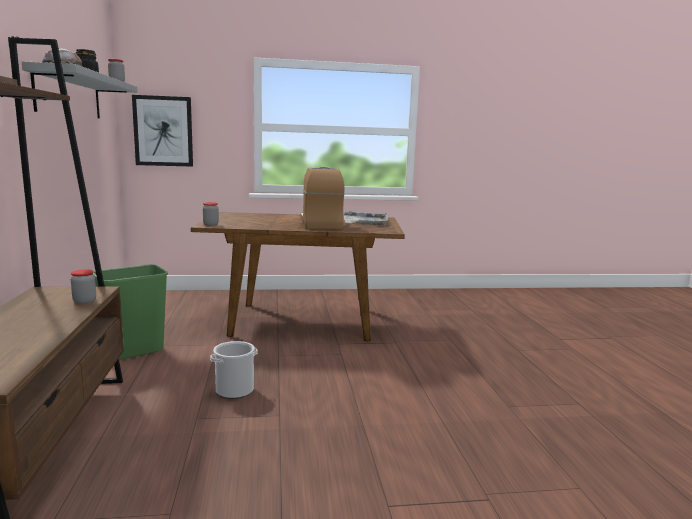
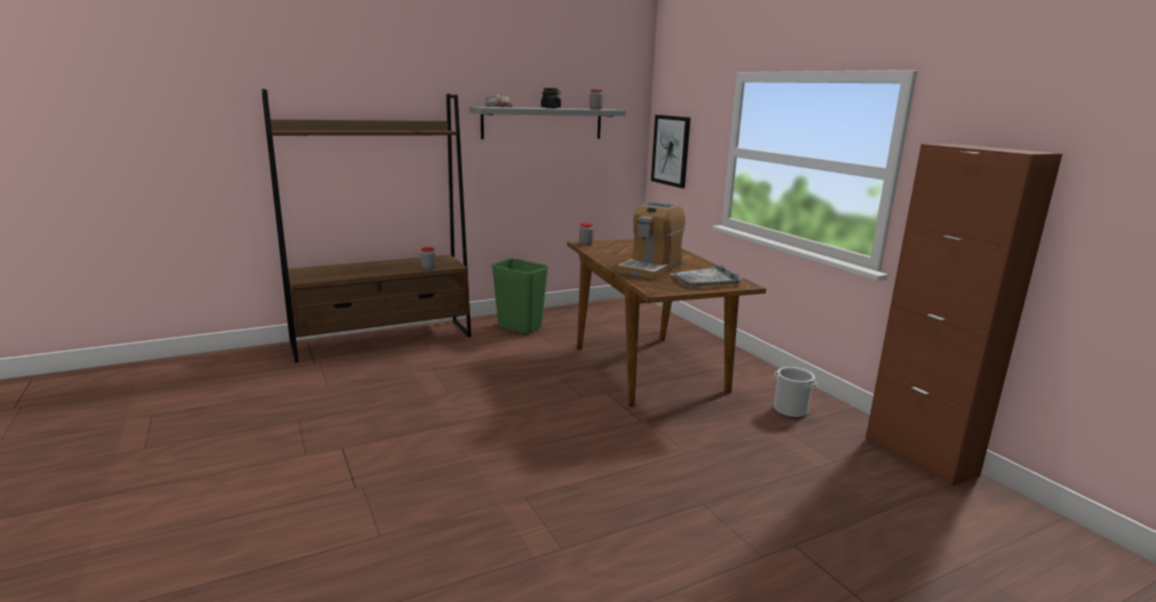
camera: 70 degrees right, 5 degrees up
bucket [210,341,258,399] -> bucket moved to [774,367,817,418]
coffee machine [301,167,345,229] -> coffee machine turned 150 degrees clockwise [617,202,685,279]
none -> brown cabinet [866,144,1062,487]

